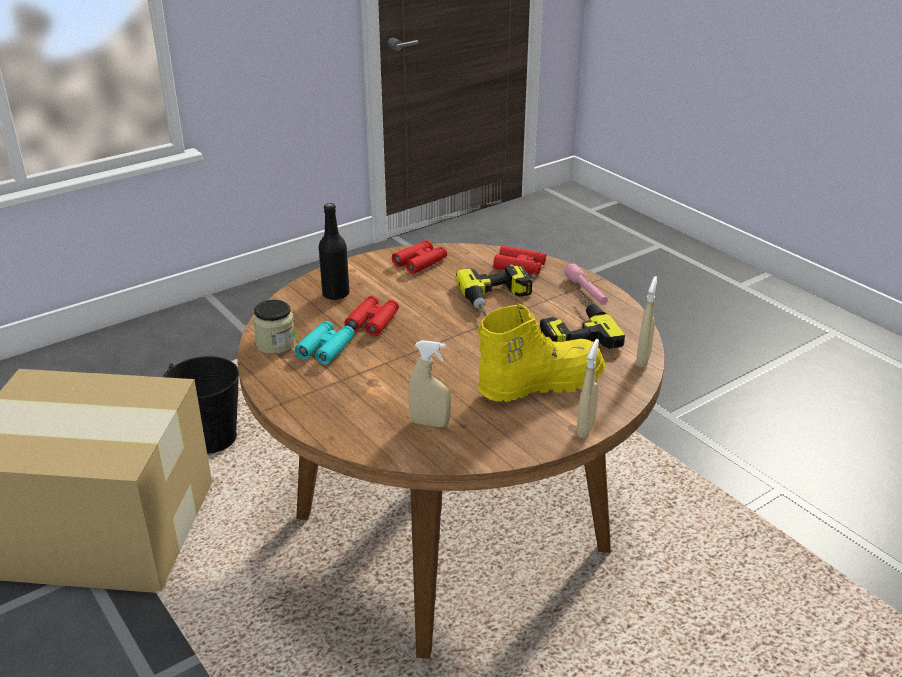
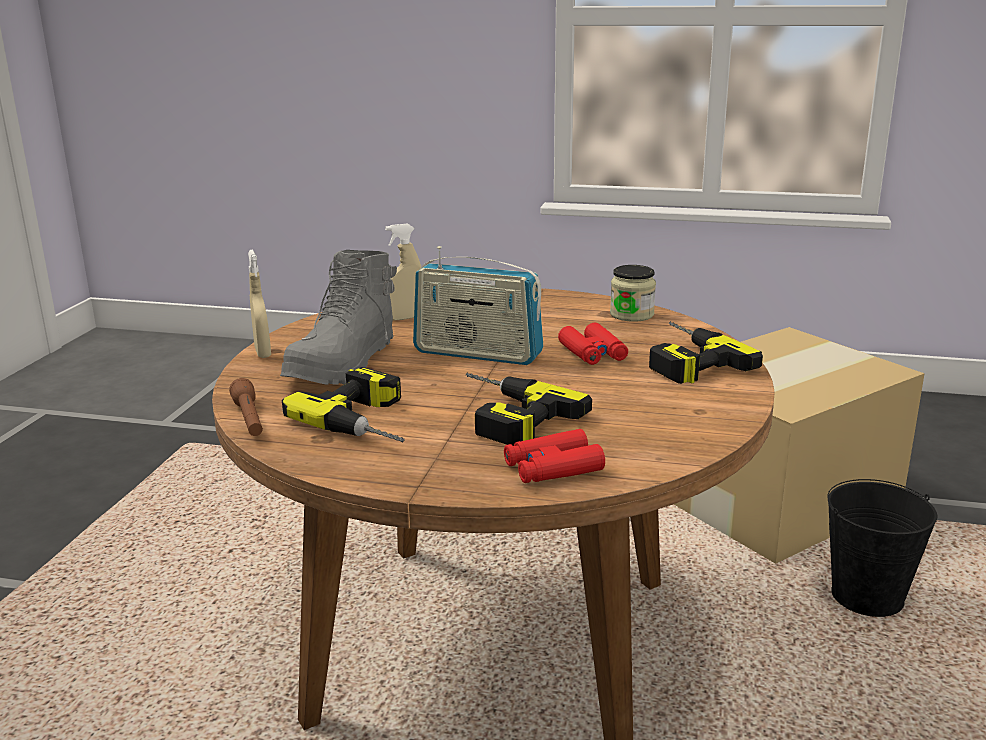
camera: 140 degrees right, 10 degrees down
turquoise binoculars [295,321,354,365] -> none
black bottle [319,203,349,300] -> power drill [649,321,763,384]
red binoculars [392,240,447,274] -> none
yellow boot [478,303,605,402] -> grey boot [280,250,397,385]
pink flashlight [564,263,608,305] -> none
beige spray bottle [636,276,657,367] -> brown flashlight [229,378,263,436]
none -> radio [413,246,543,365]

